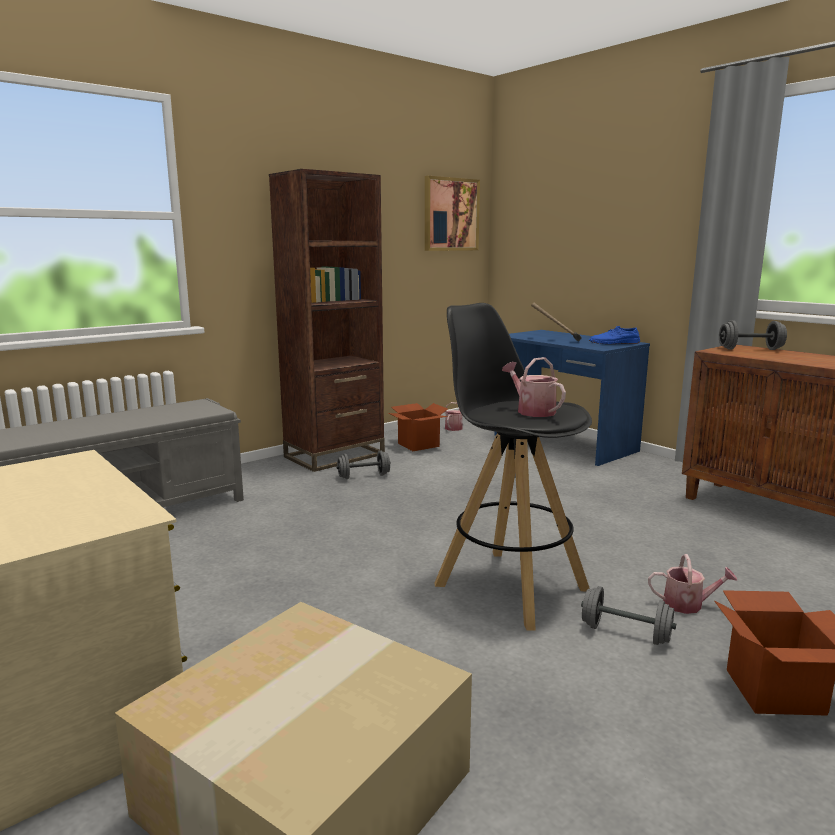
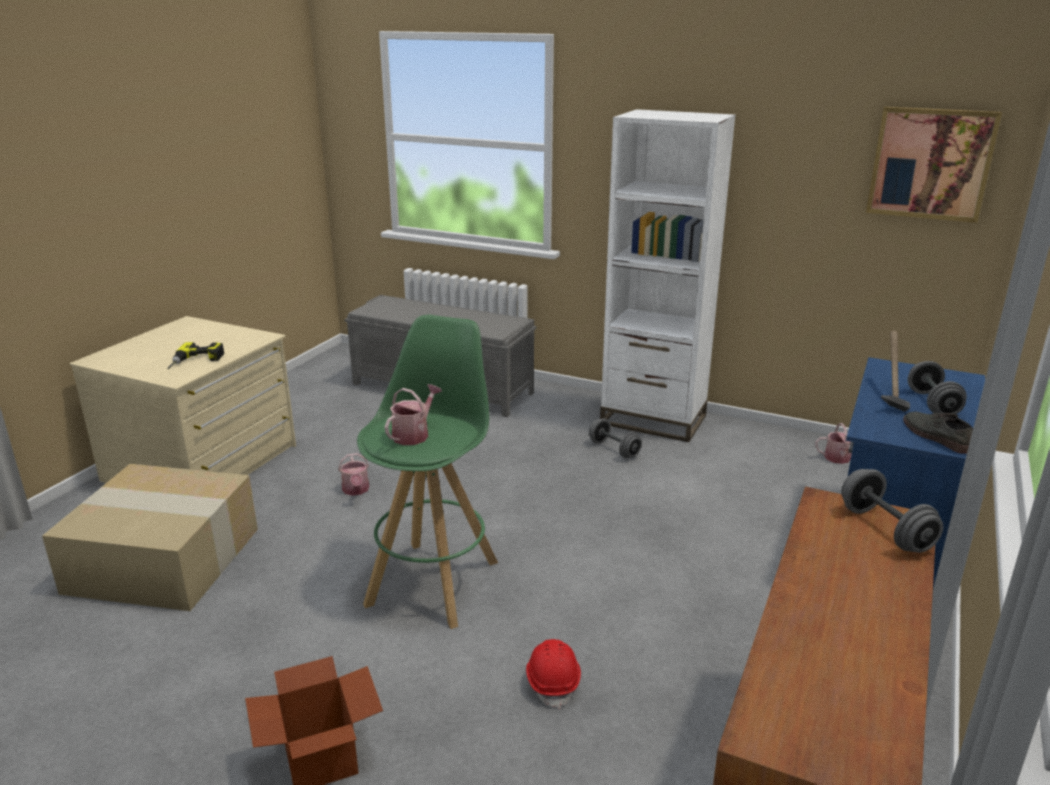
camera: 65 degrees right, 10 degrees up
brown bookcase [269,169,385,472] -> white bookcase [600,109,736,442]
cardboard box [388,403,448,451] -> none
black stool [435,303,592,631] -> green stool [357,315,498,629]
grey dumbbell [581,586,676,645] -> grey dumbbell moved to [908,361,967,414]
blue shoe [589,326,640,344] -> grey shoe [903,412,973,454]
watering can [648,554,738,614] -> watering can moved to [338,453,369,496]
none -> power drill [167,342,224,369]
none -> red hard hat [526,639,581,709]

